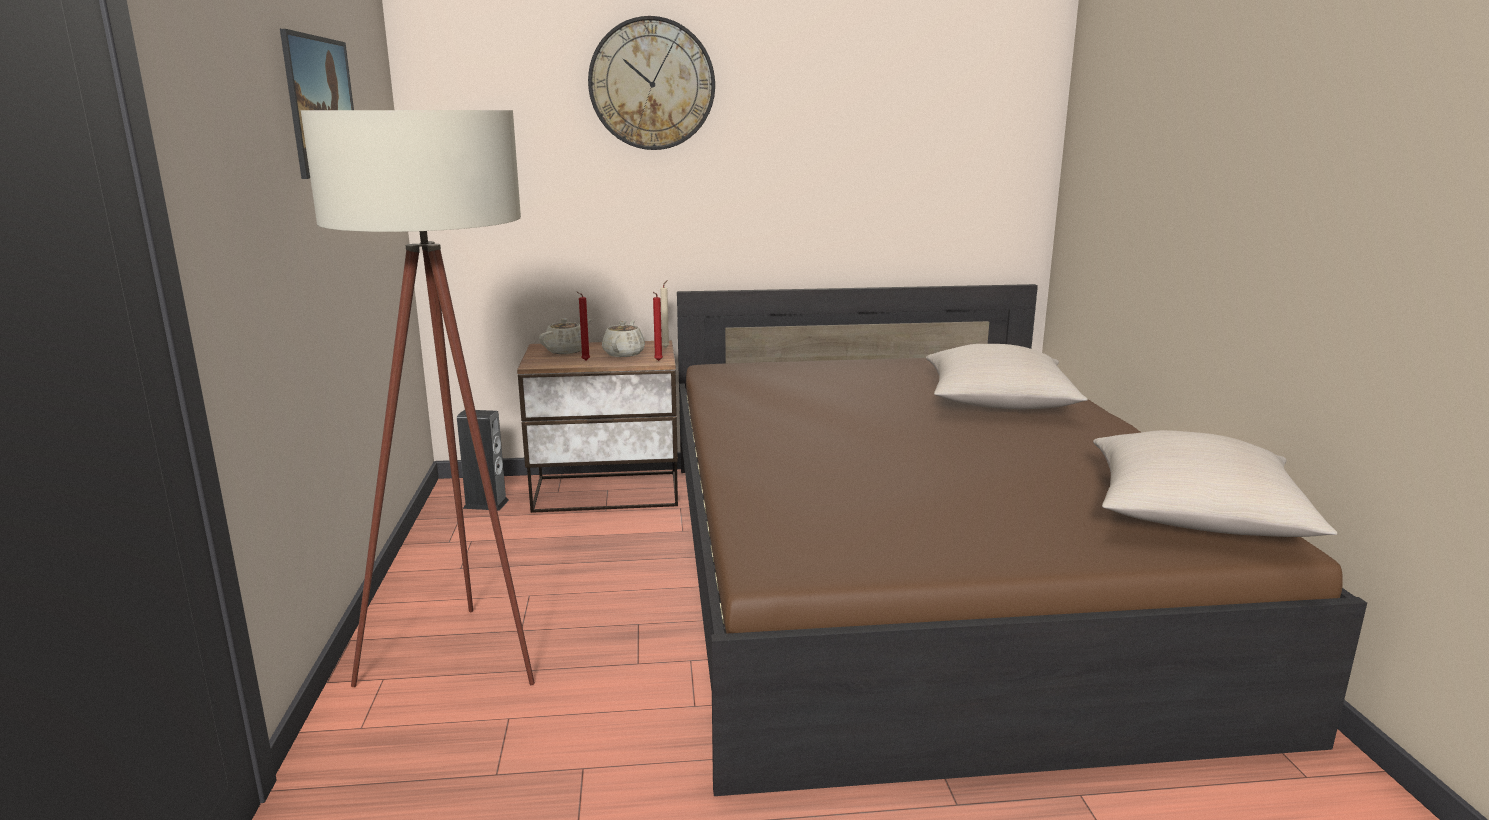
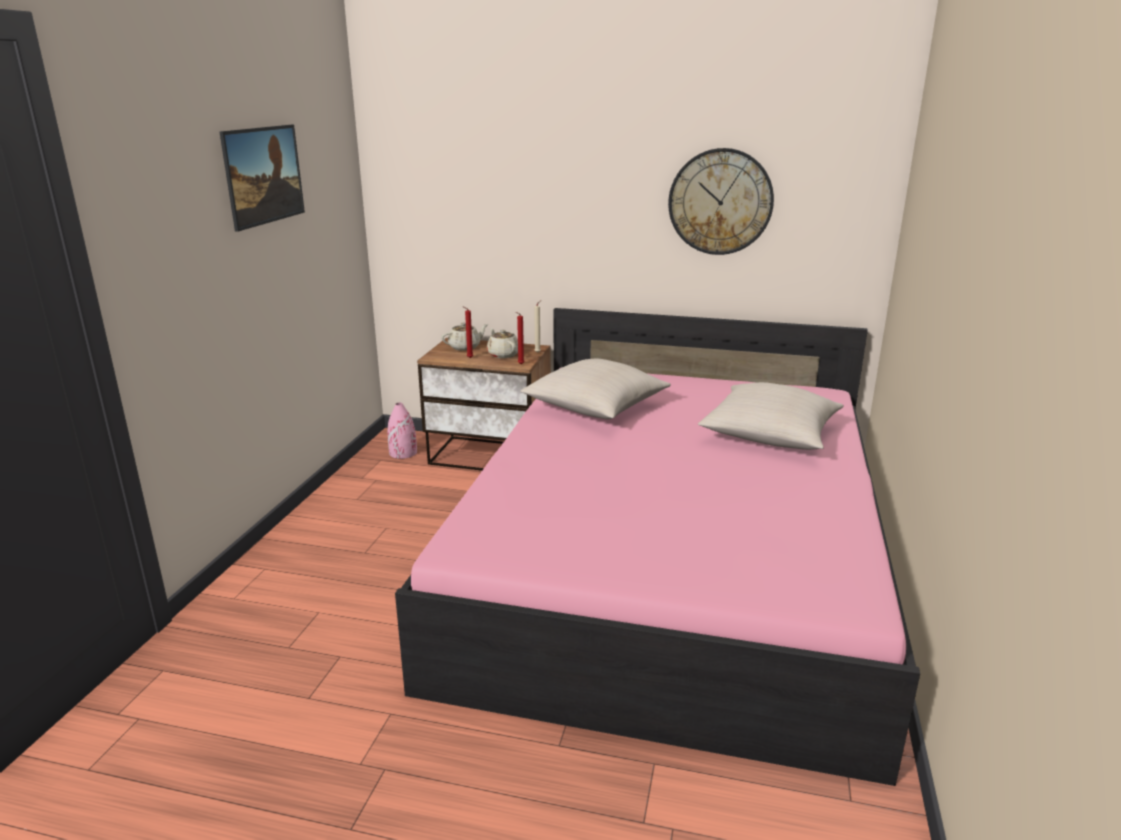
camera: 20 degrees right, 5 degrees up
beige floor lamp [301,110,535,687] -> none
speaker [457,410,509,511] -> pink vase [387,403,417,459]
wall clock [588,16,715,150] -> wall clock moved to [668,148,774,255]
beige teapot [602,320,645,357] -> beige teapot turned 60 degrees counterclockwise [487,328,518,358]
brown bed [677,284,1367,796] -> pink bed [395,308,920,786]
beige pillow [1093,430,1338,537] -> beige pillow moved to [520,359,671,420]

